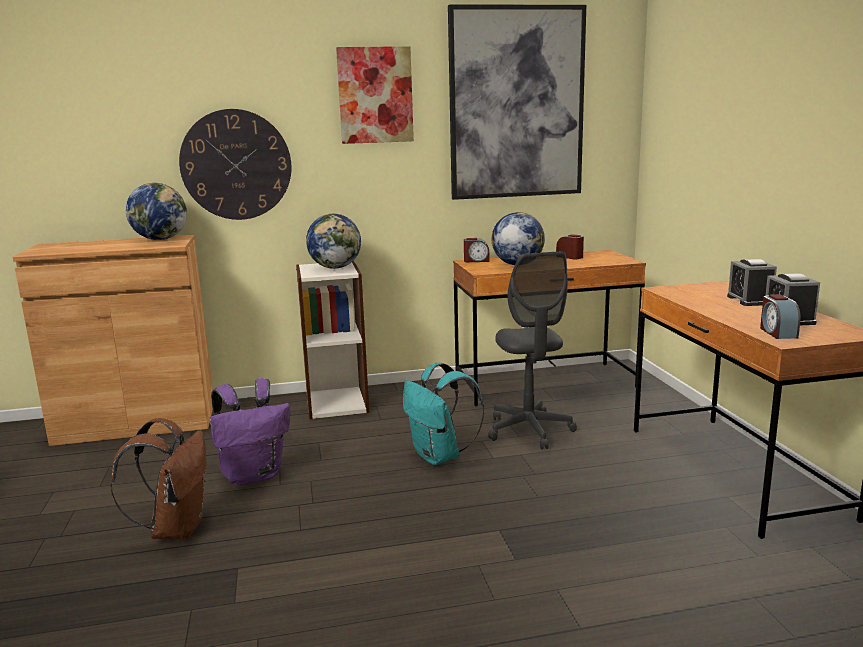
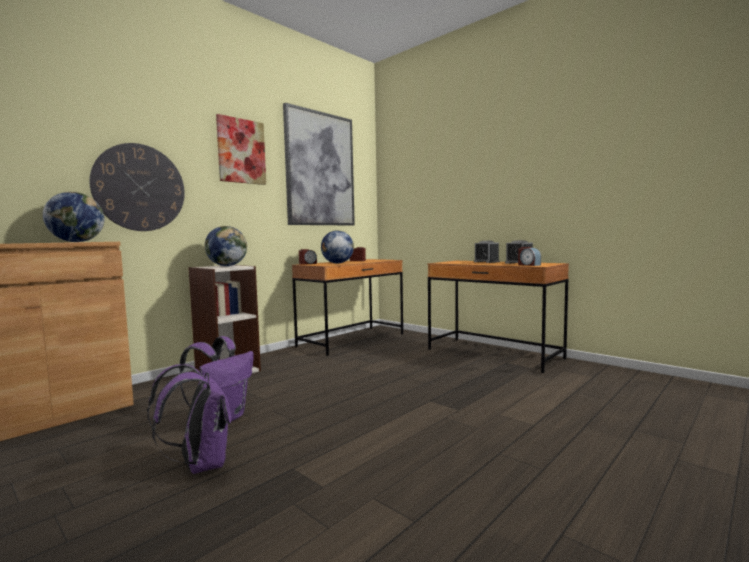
camera: 35 degrees left, 10 degrees down
brown backpack [111,418,207,540] -> purple backpack [147,364,231,474]
turquoise backpack [403,362,484,465] -> none
grey office chair [488,251,577,450] -> none

